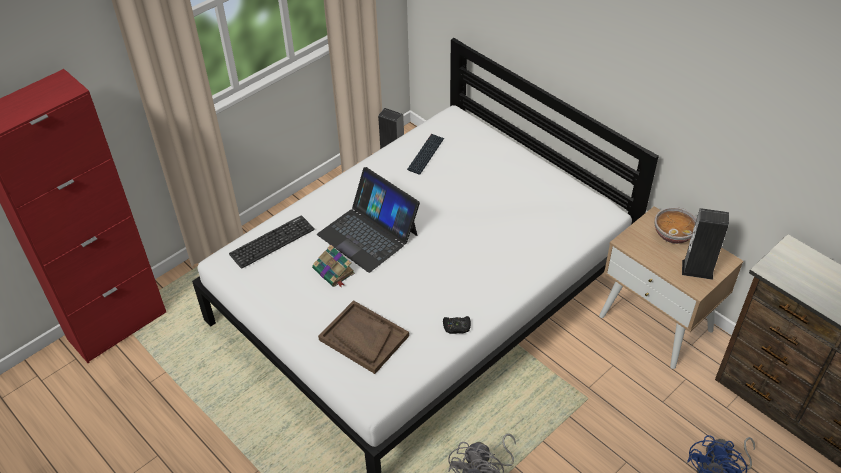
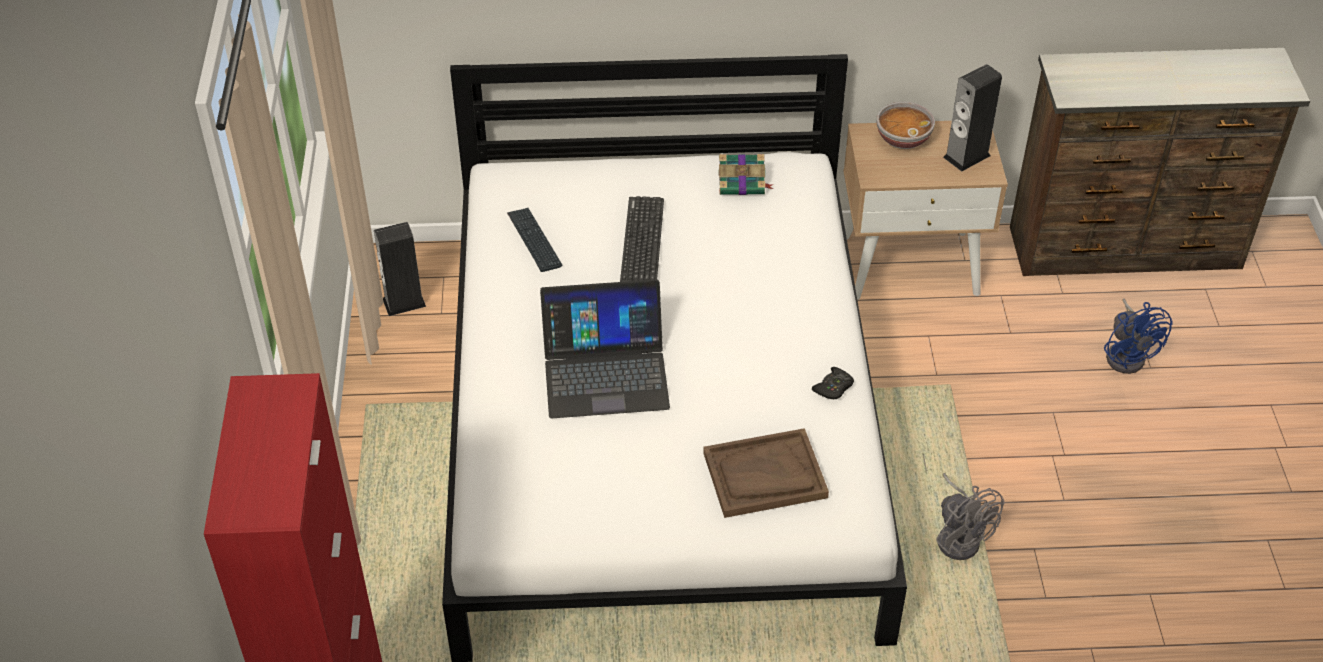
camera: 50 degrees left, 0 degrees up
keyboard [229,215,315,269] -> keyboard moved to [620,196,664,282]
book [312,245,355,287] -> book moved to [718,154,774,195]

